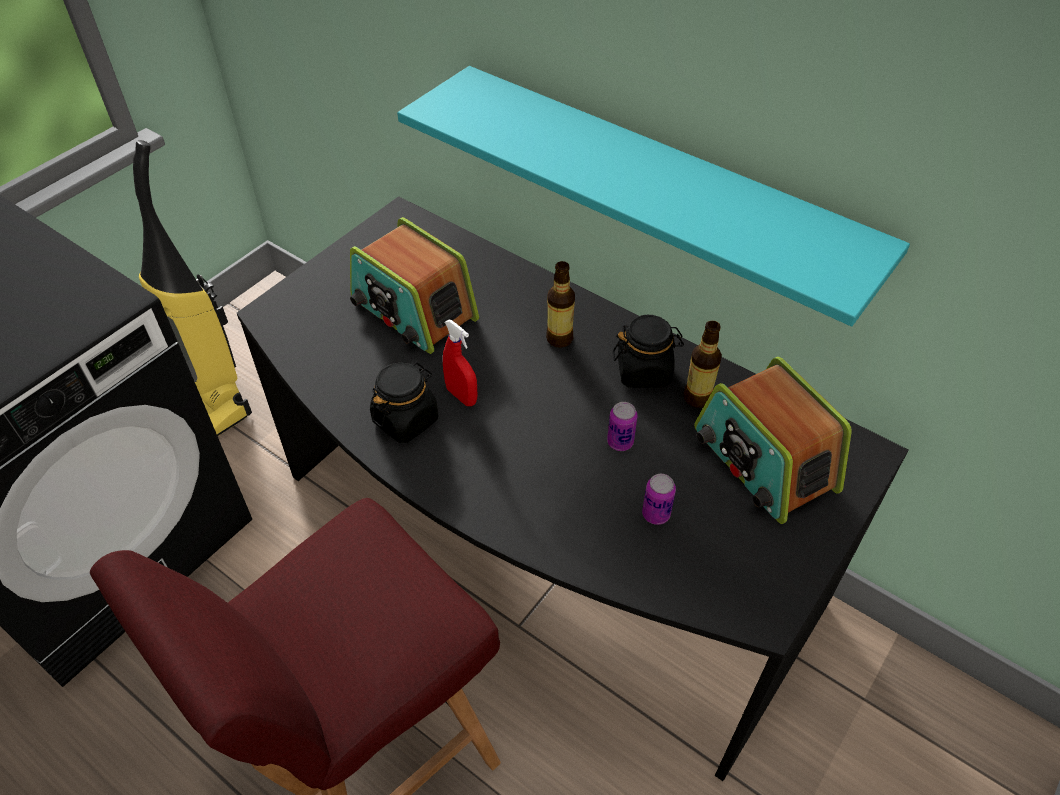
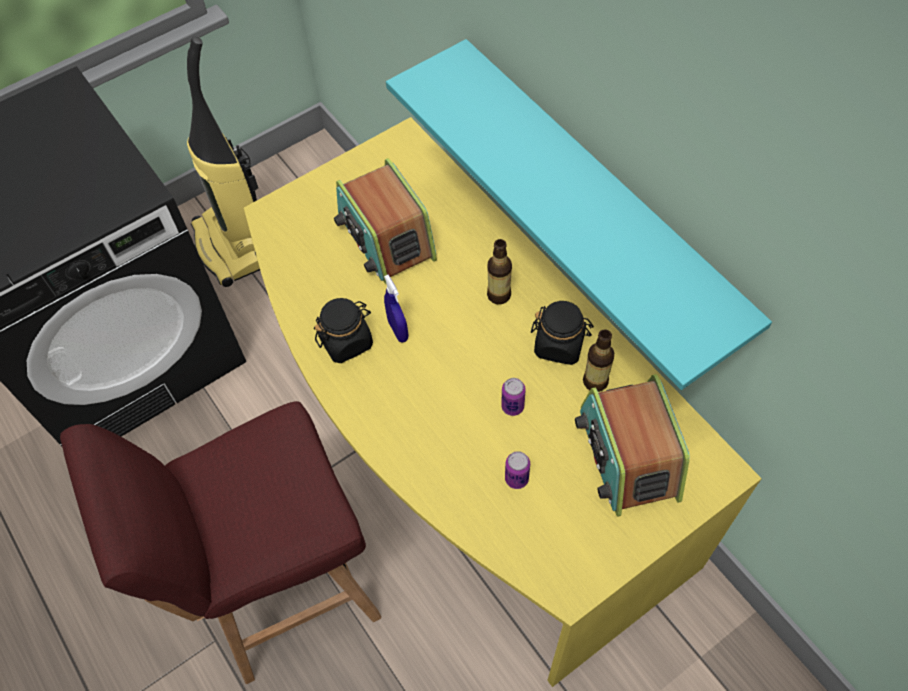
camera: 20 degrees right, 10 degrees up
black desk [237,196,909,781] -> yellow desk [244,117,762,687]
red spray bottle [443,320,477,406] -> blue spray bottle [384,275,409,343]

